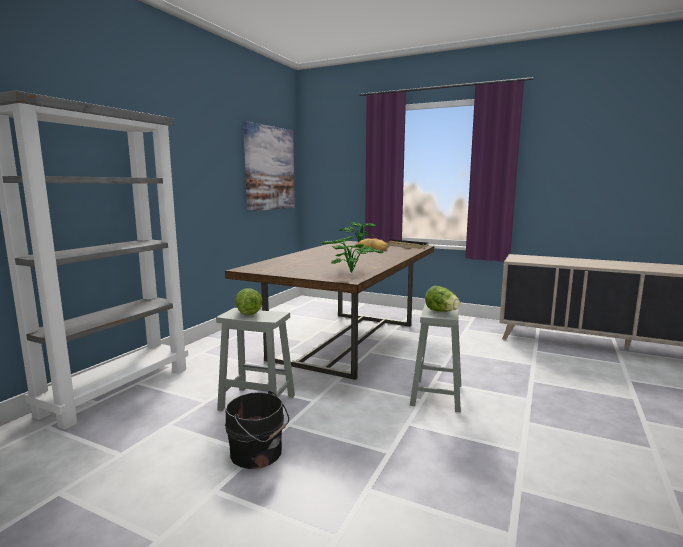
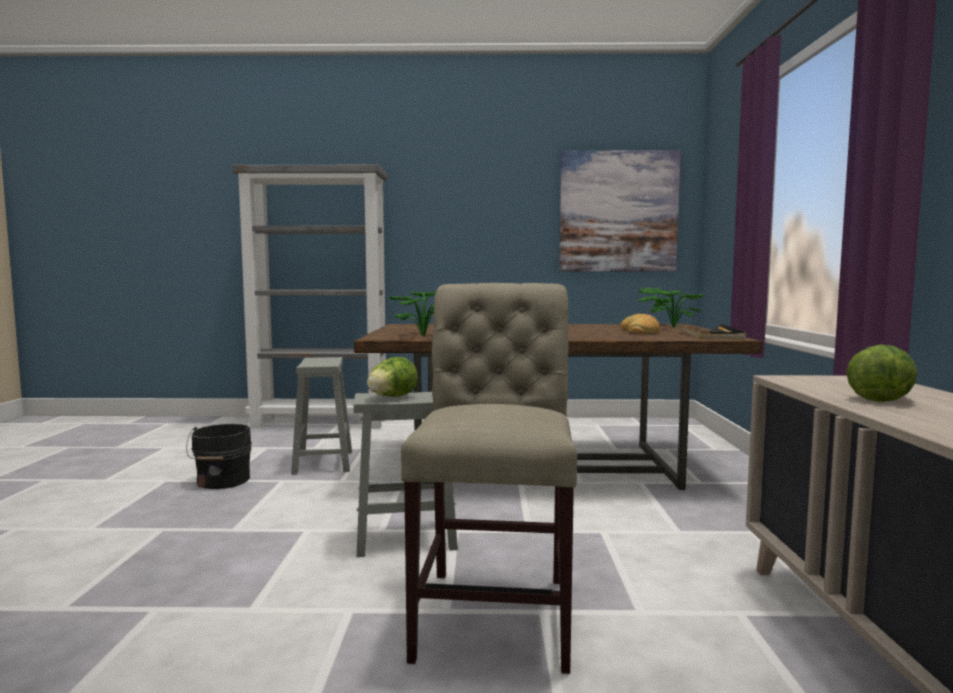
camera: 65 degrees right, 5 degrees down
lettuce [235,288,262,315] -> lettuce moved to [846,344,917,402]
none -> beige chair [401,283,577,674]

